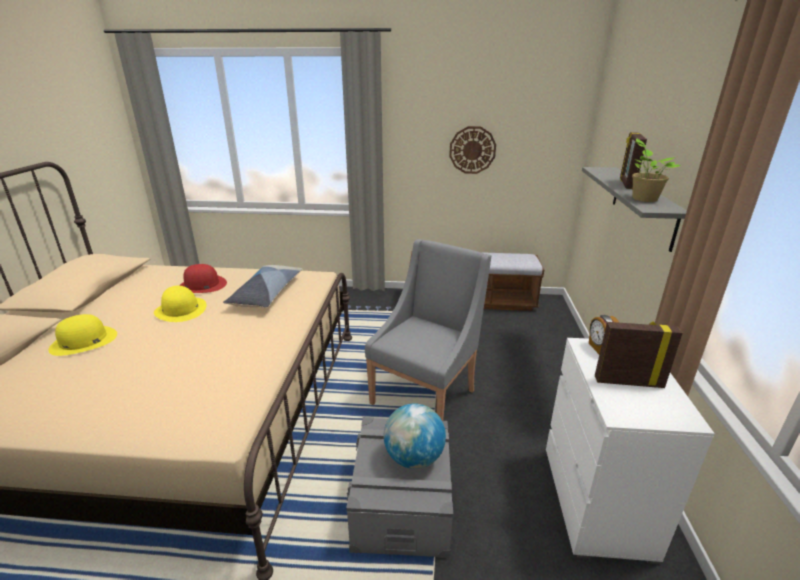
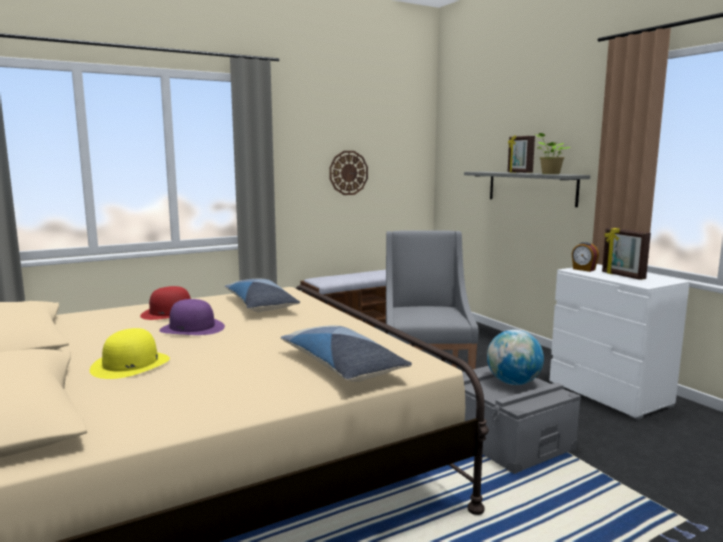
camera: 35 degrees left, 15 degrees down
yellow hat [154,286,207,322] -> purple hat [159,299,225,335]
picture frame [595,321,683,388] -> picture frame turned 90 degrees counterclockwise [602,228,651,280]
none -> pillow [280,325,412,382]

